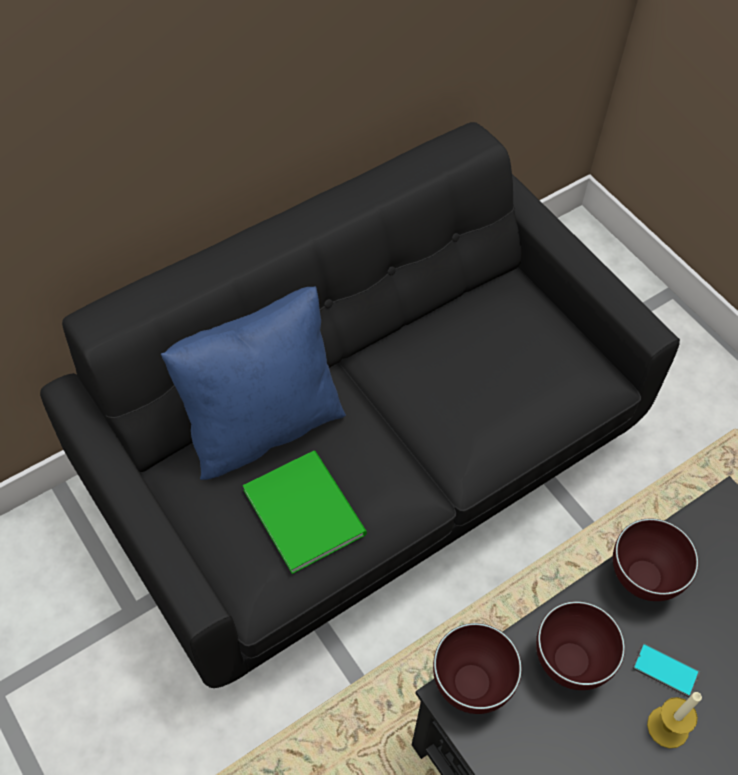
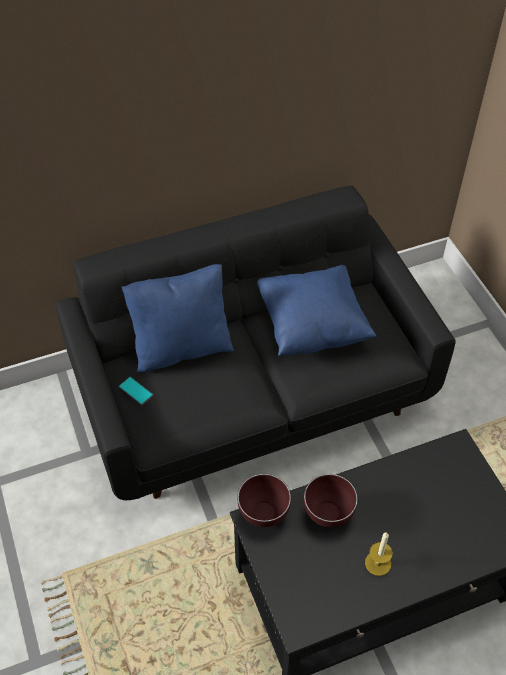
camera: 15 degrees right, 5 degrees down
green book [243,451,367,574] -> none
brown bowl [613,518,699,601] -> none
phone [633,643,700,697] -> phone moved to [119,377,154,406]
none -> blue pillow [257,265,376,356]

